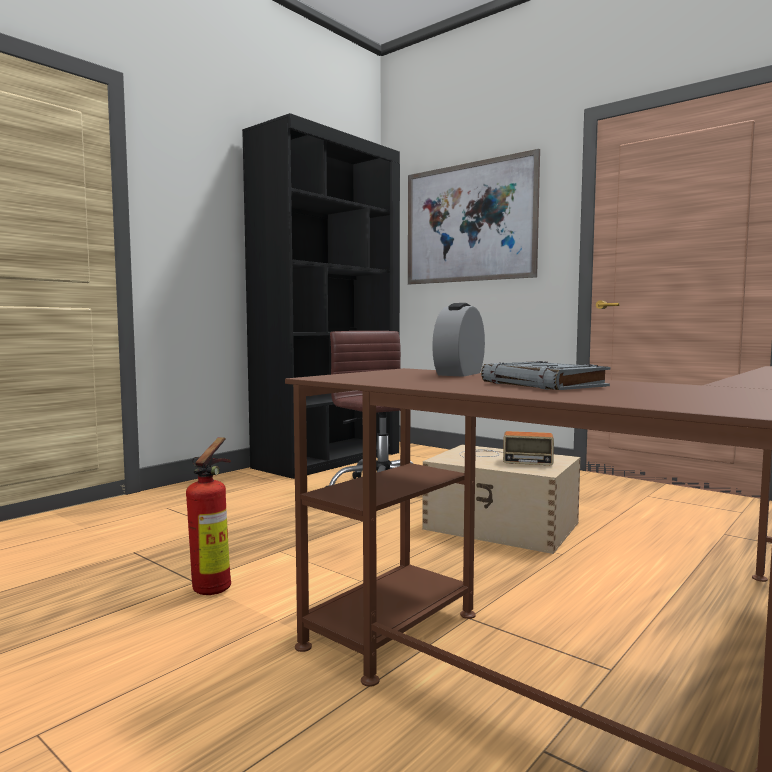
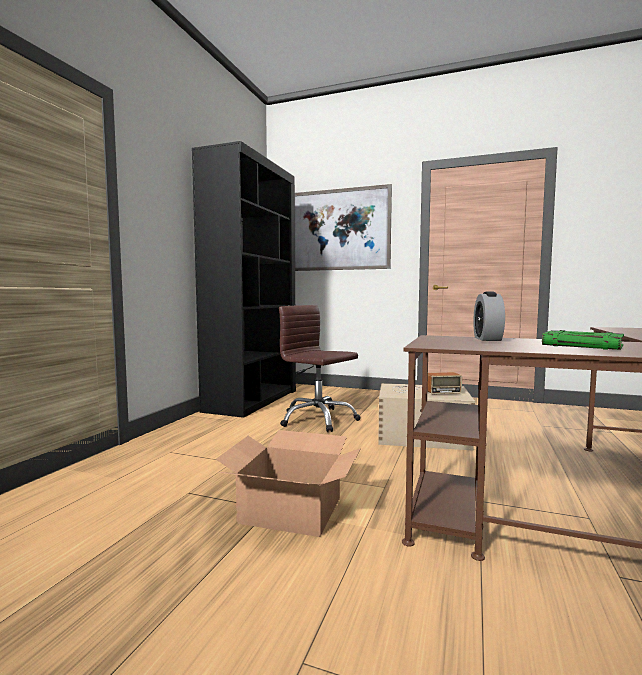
camera: 20 degrees left, 0 degrees up
fire extinguisher [186,437,231,595] -> cardboard box [216,430,361,537]
grey book [481,361,610,390] -> green book [542,330,624,350]

